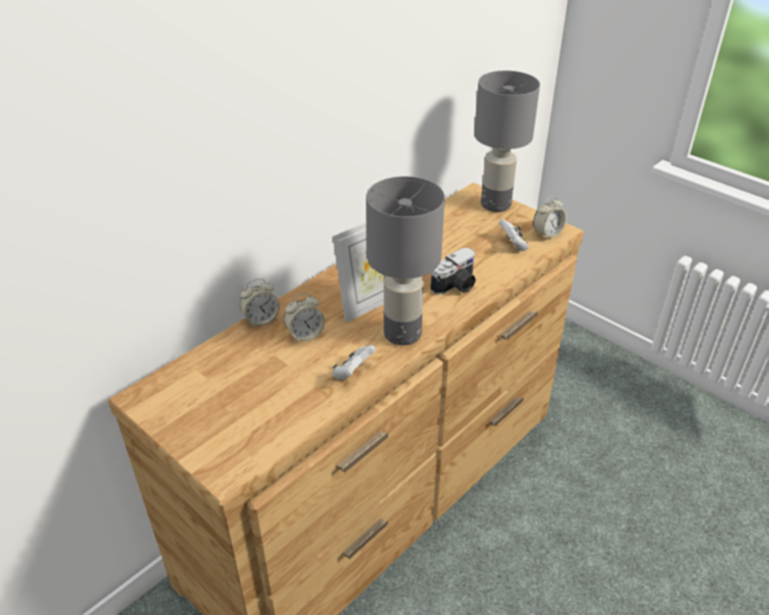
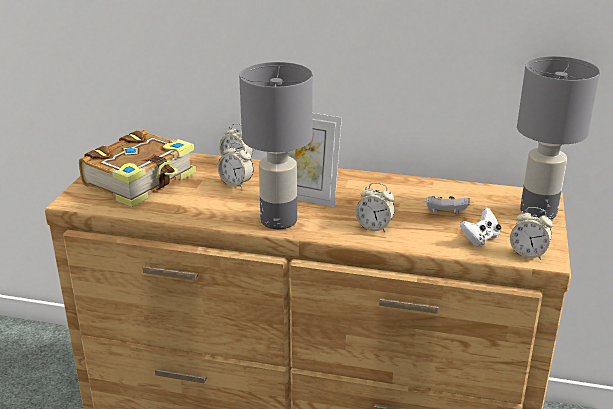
camera: 60 degrees right, 10 degrees down
white game controller [332,345,376,380] -> white game controller moved to [426,196,470,214]
camera [430,248,476,294] -> alarm clock [355,183,395,232]
none -> book [79,130,196,207]

